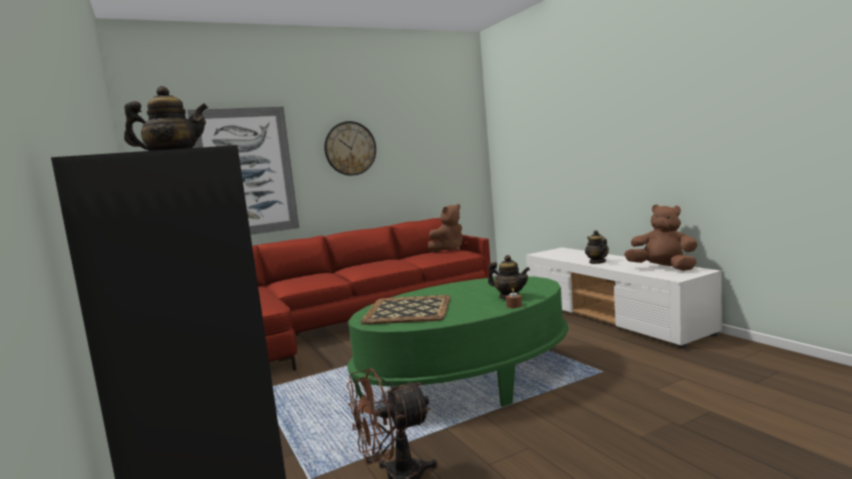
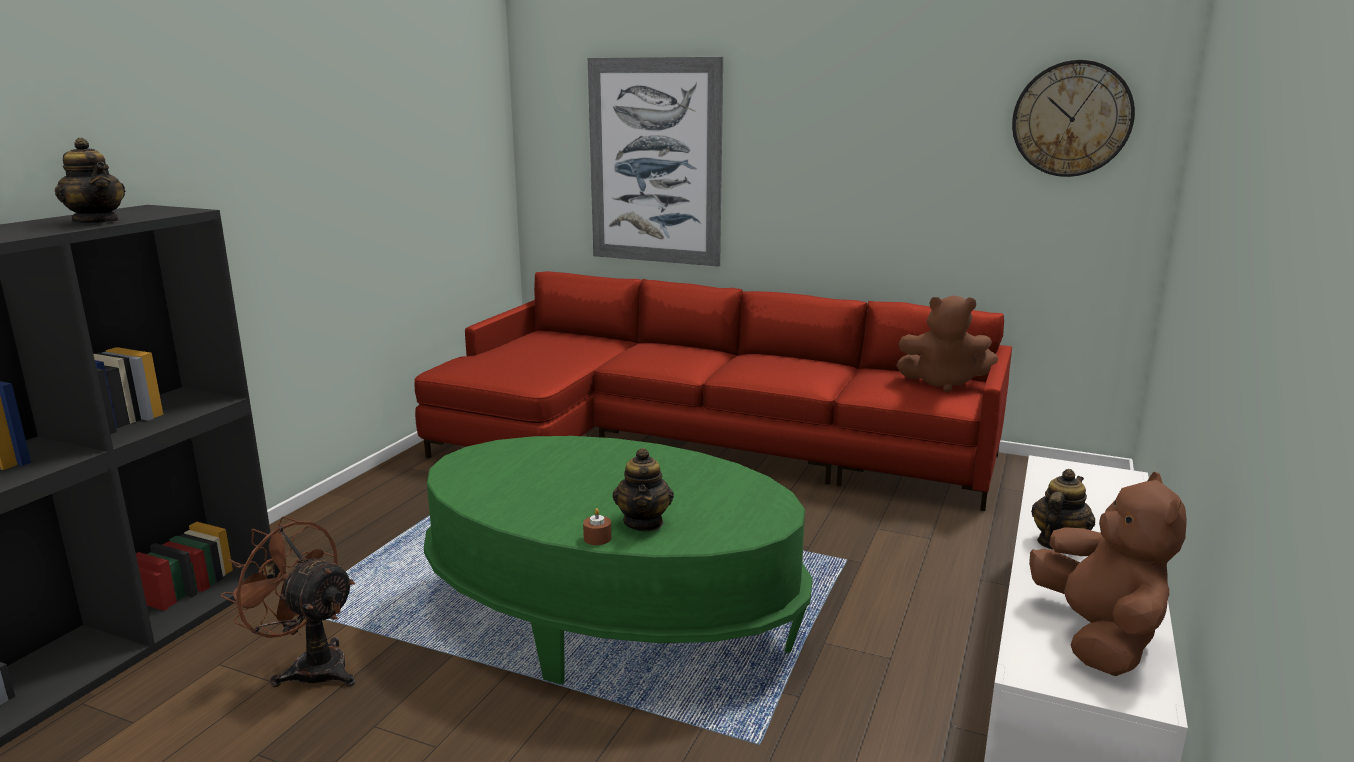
camera: 50 degrees right, 10 degrees up
wall clock [324,121,376,176] -> wall clock moved to [1012,60,1135,177]
tray [361,295,451,325] -> none

